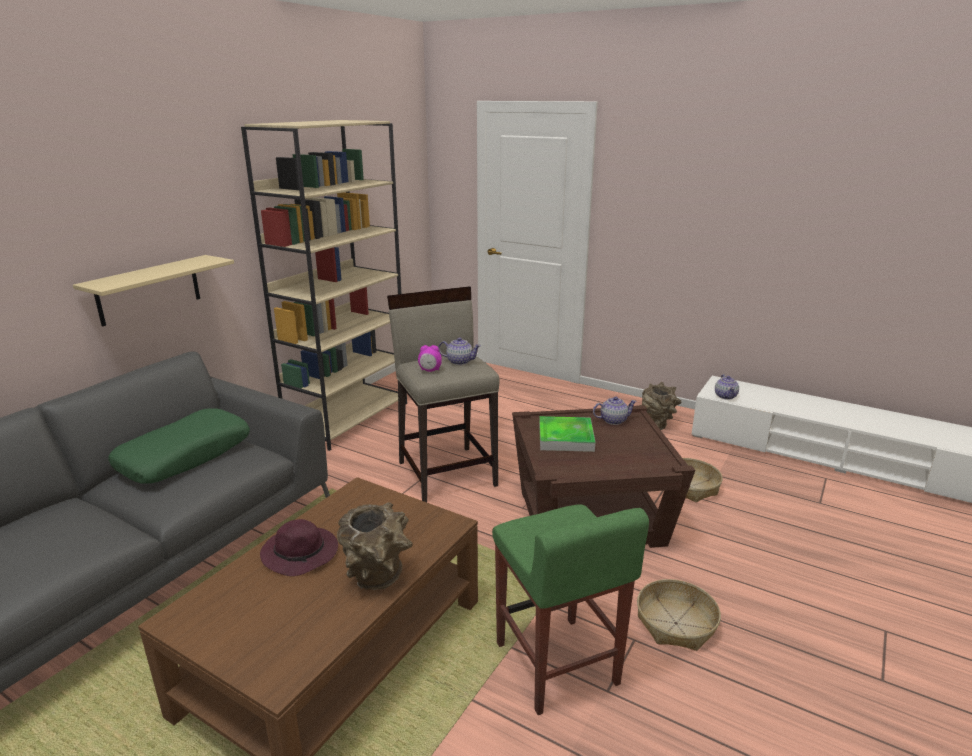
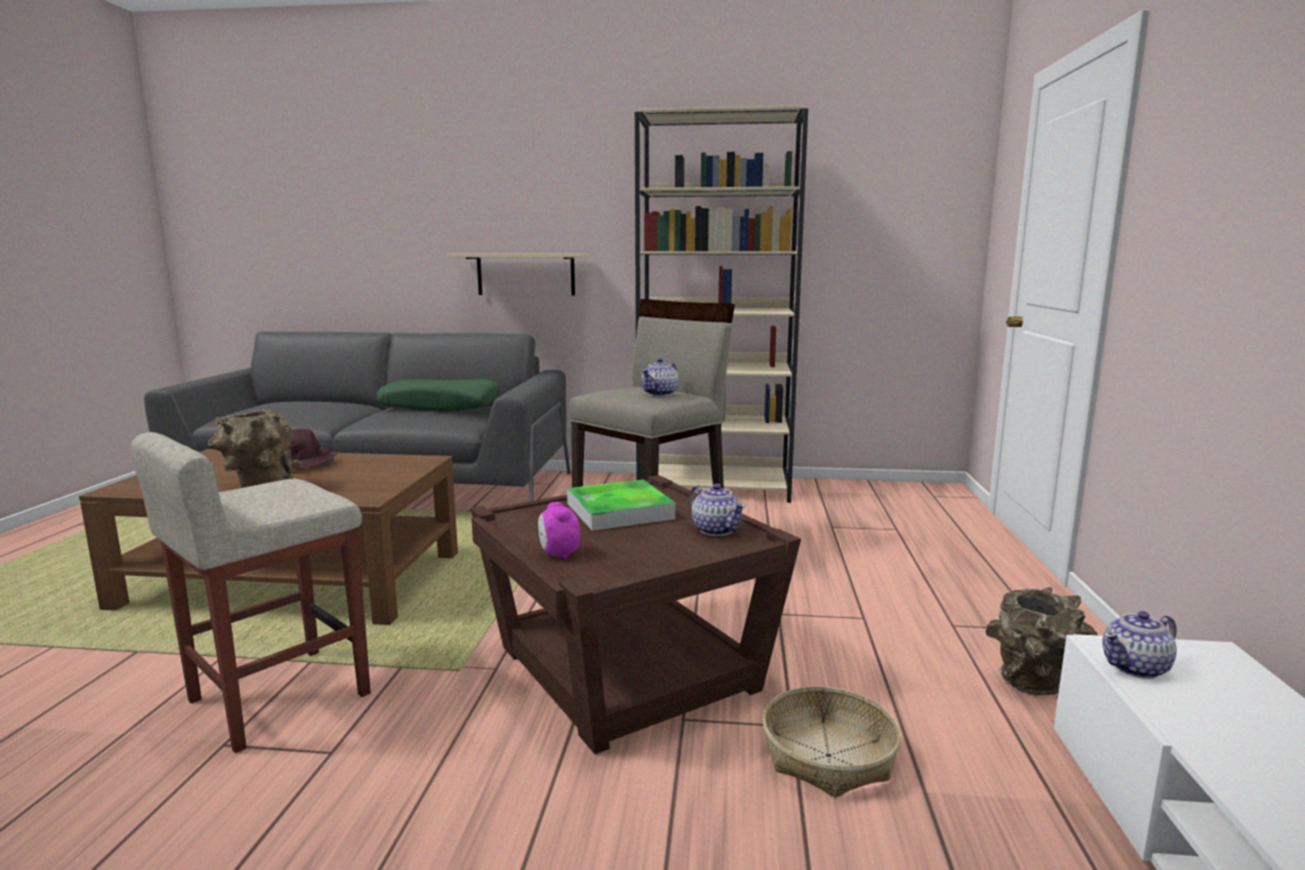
camera: 65 degrees right, 10 degrees down
alarm clock [418,345,442,372] -> alarm clock moved to [538,502,580,560]
teapot [438,337,481,365] -> teapot turned 45 degrees clockwise [641,358,679,396]
green stool [492,504,649,715] -> beige stool [130,432,371,753]
basket [637,579,721,651] -> none

